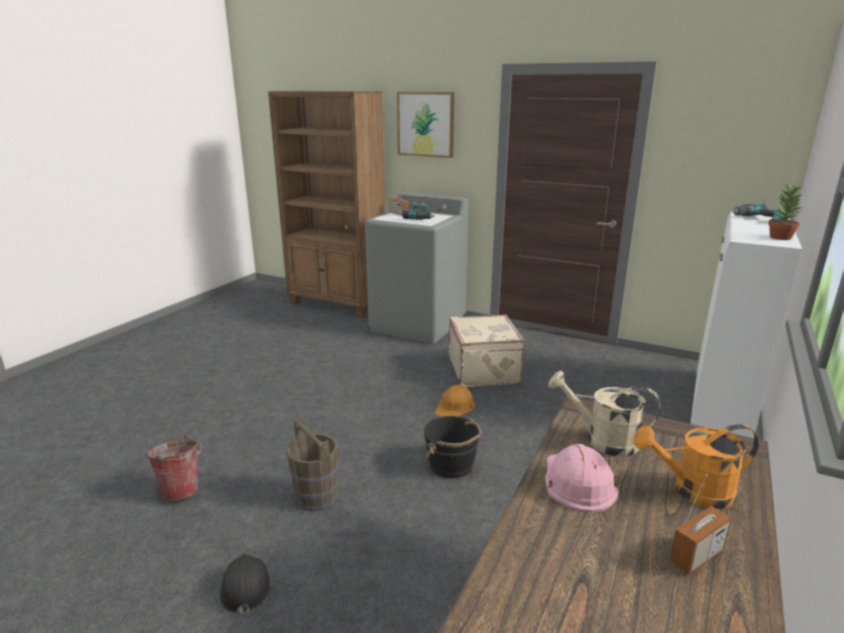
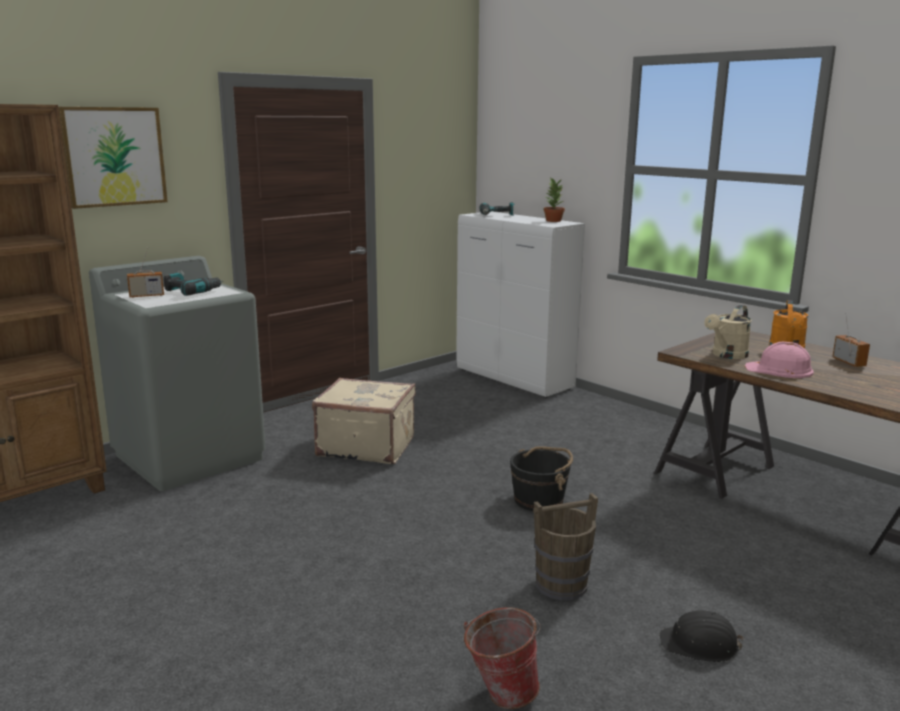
camera: 70 degrees left, 5 degrees down
orange hard hat [435,385,475,417] -> none

